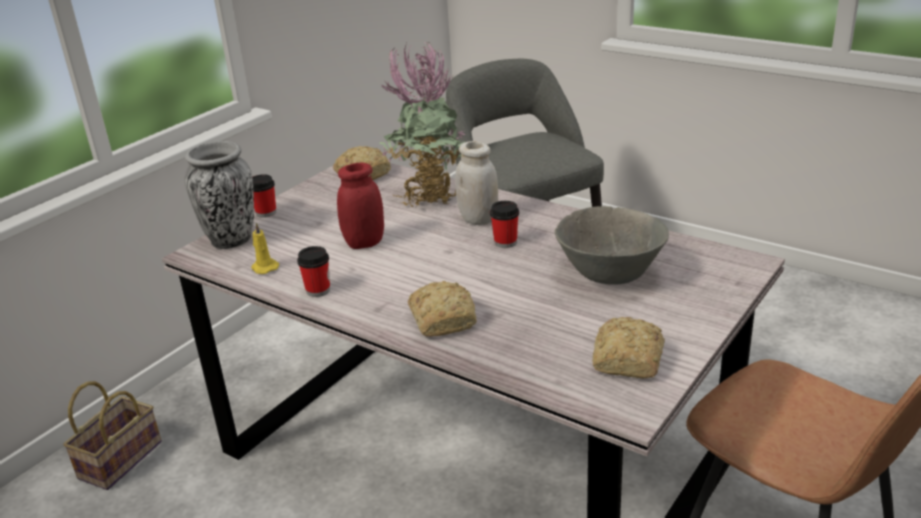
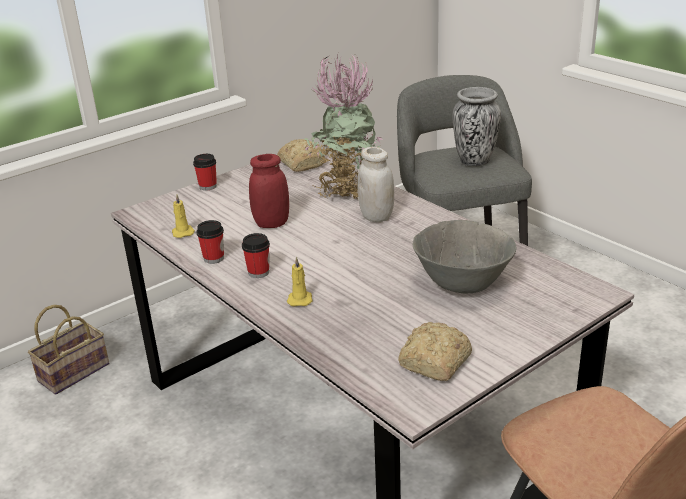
camera: 15 degrees right, 0 degrees up
vase [185,141,254,249] -> vase moved to [452,87,501,167]
bread [408,281,477,336] -> yellow candle [287,256,312,307]
cup [490,201,519,248] -> cup moved to [242,233,270,278]

